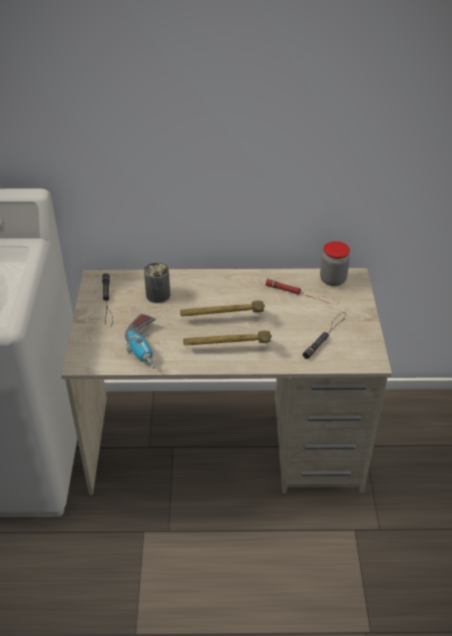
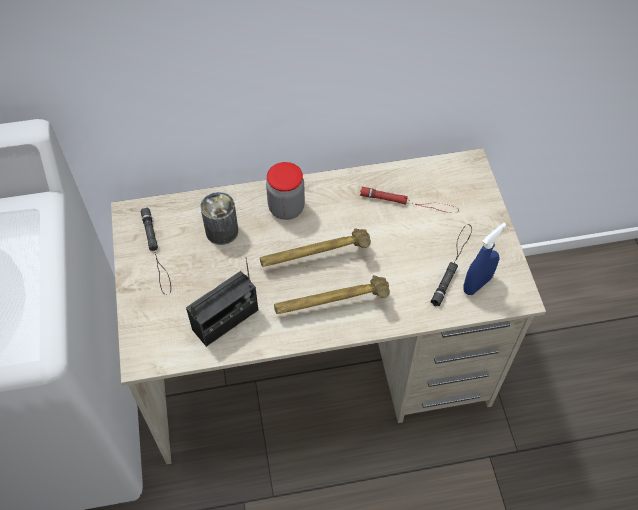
camera: 10 degrees left, 15 degrees up
power drill [125,314,156,369] -> radio [186,257,258,347]
jar [320,241,350,286] -> jar moved to [266,162,305,220]
none -> blue spray bottle [463,223,506,295]

